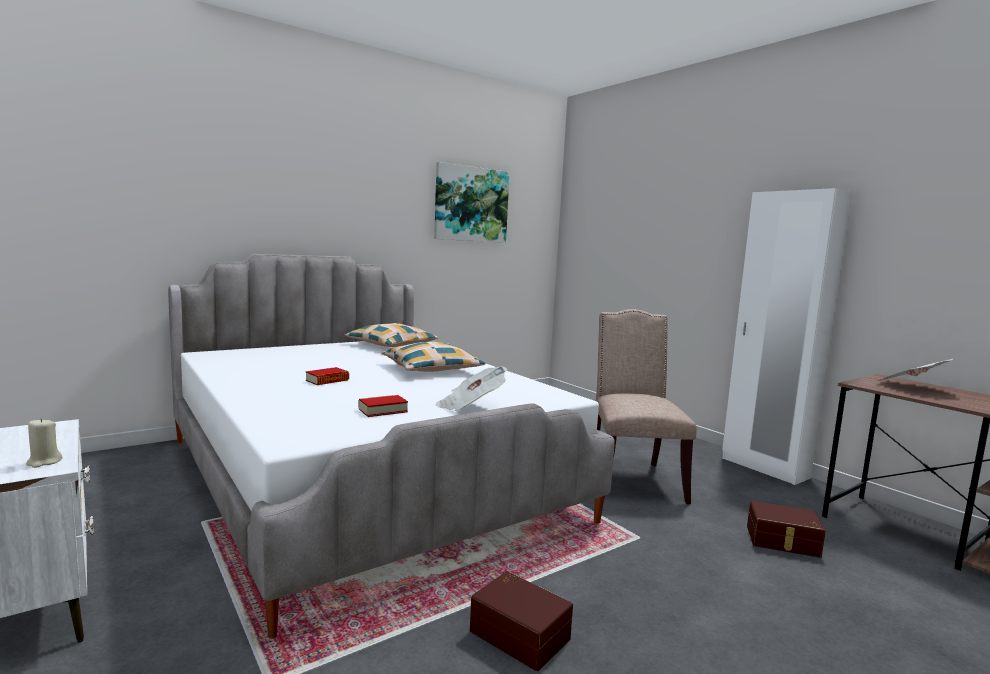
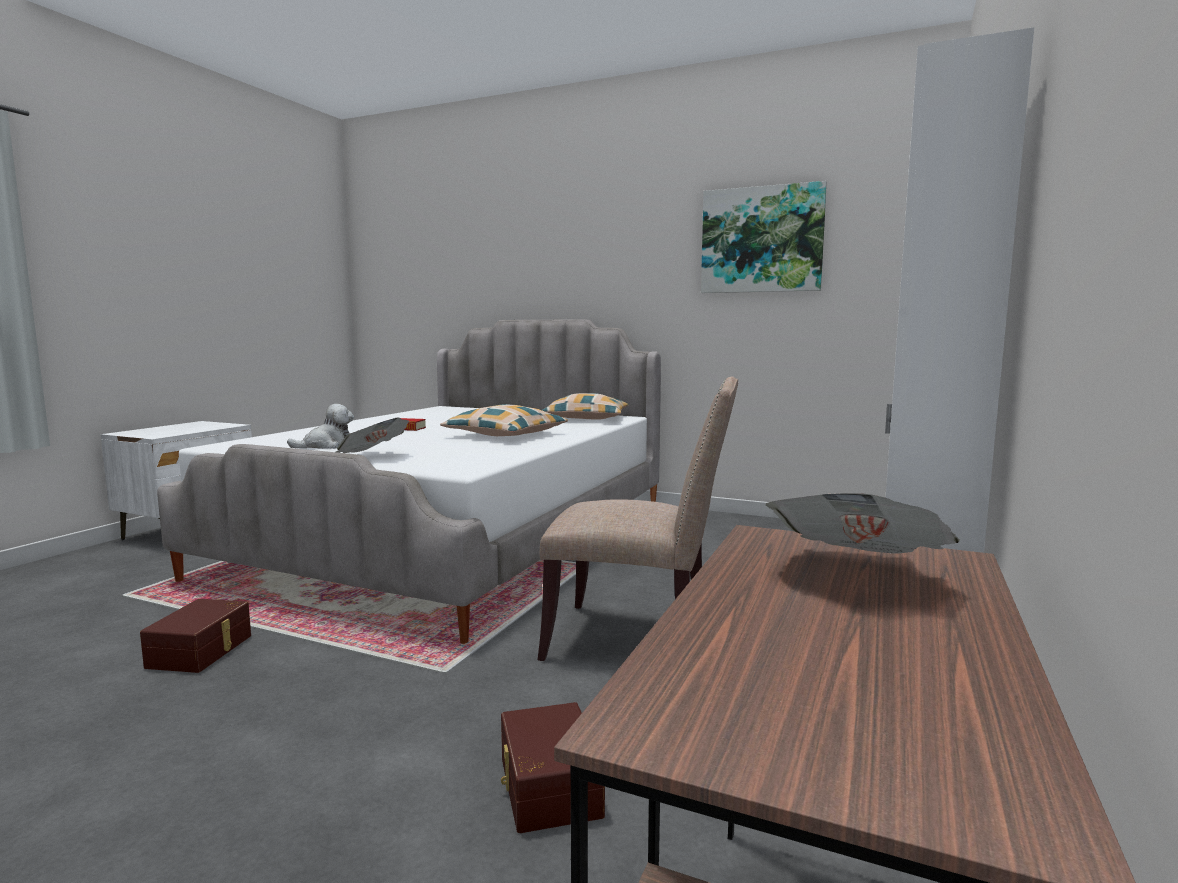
camera: 60 degrees right, 0 degrees up
beige candle [26,418,62,468] -> none
book [358,395,408,417] -> plush toy [287,404,354,449]
beige chair [596,309,697,505] -> beige chair turned 45 degrees clockwise [538,377,738,661]

